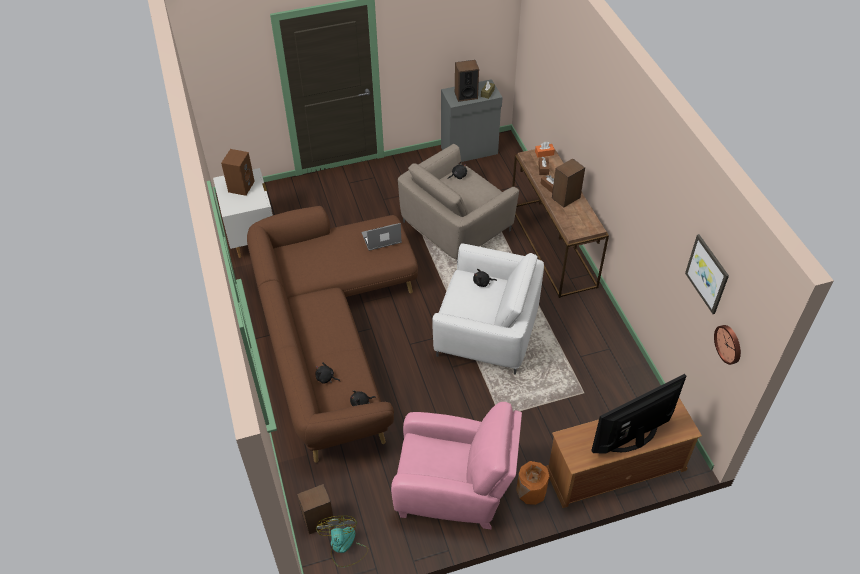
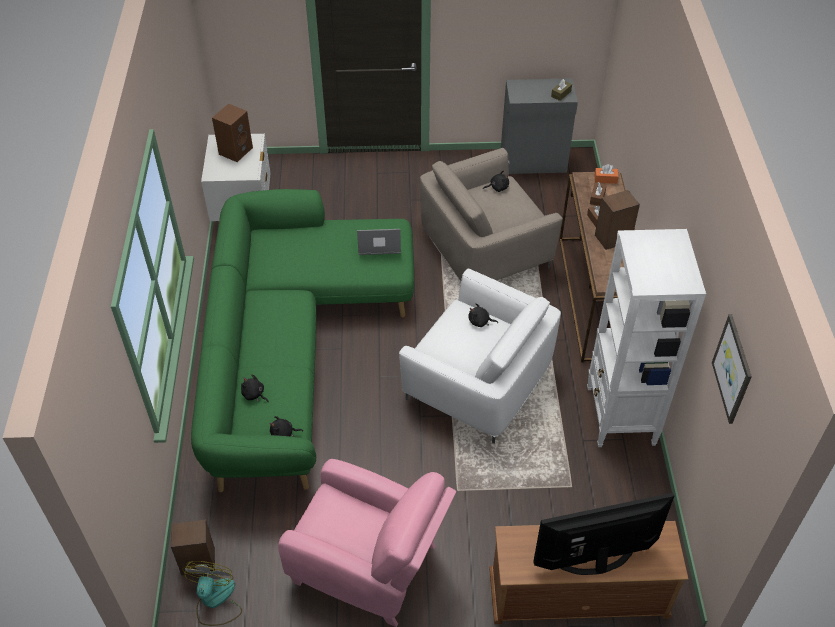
camera: 15 degrees right, 0 degrees up
brown sofa [247,206,418,463] -> green sofa [191,189,414,492]
speaker [455,60,479,102] -> none
orange vase [516,461,549,505] -> none
wall clock [714,325,741,365] -> none
none -> white bookcase [587,229,706,447]

